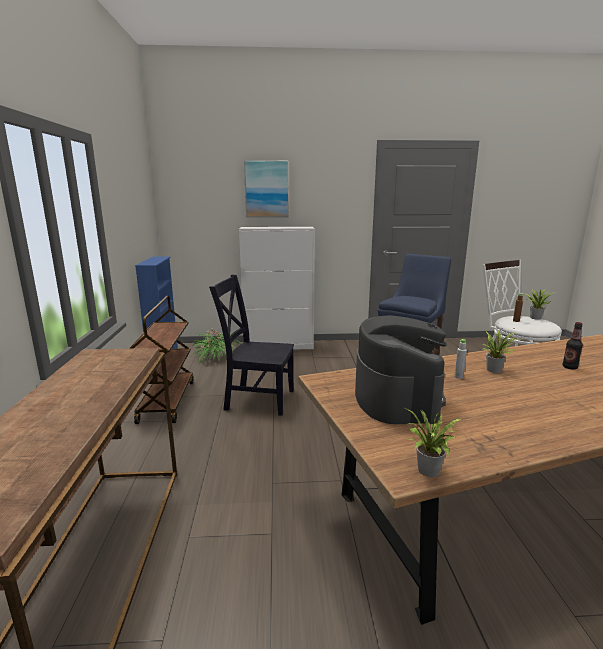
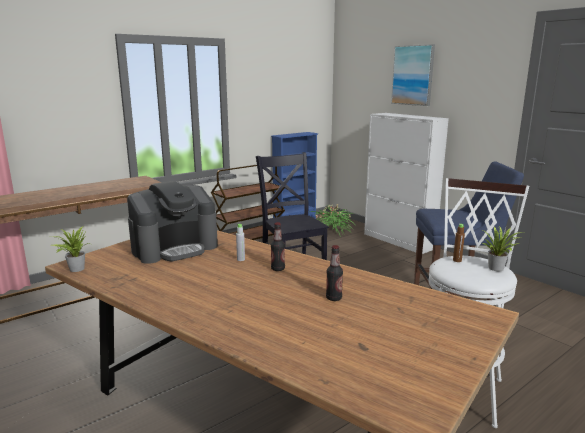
camera: 55 degrees right, 0 degrees up
potted plant [481,330,522,373] -> bottle [271,222,285,271]

